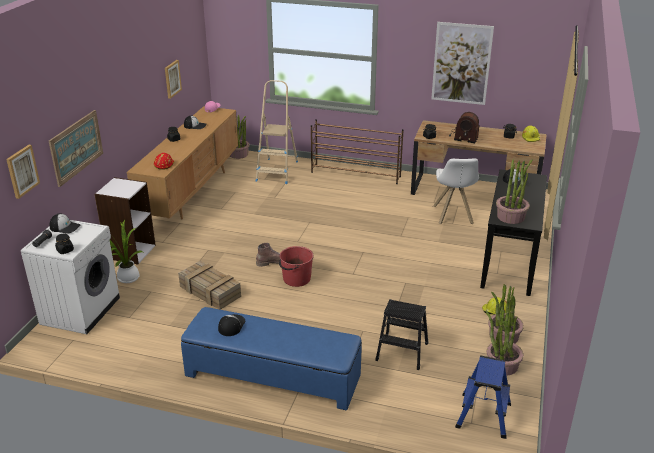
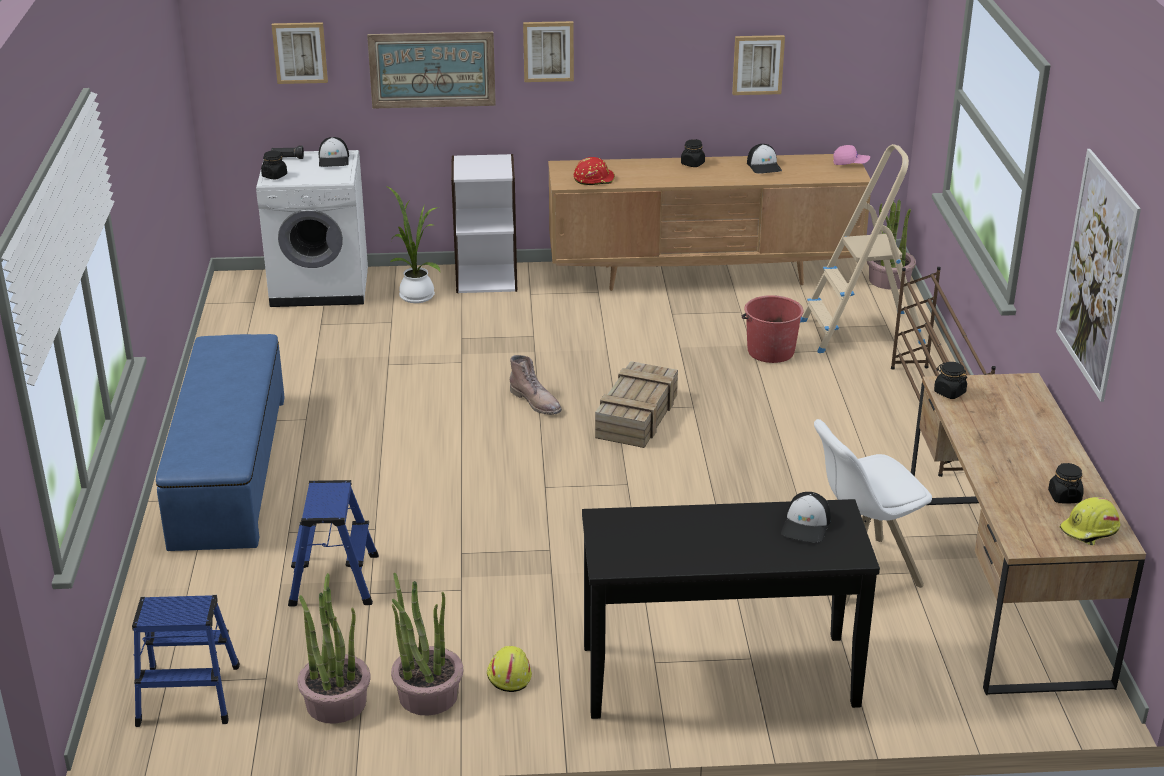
camera: 70 degrees right, 0 degrees up
crate [178,261,241,310] -> crate moved to [595,361,678,448]
cap [218,314,245,336] -> none
red bucket [279,246,314,287] -> red bucket moved to [742,295,804,363]
black step ladder [375,299,429,370] -> blue step ladder [288,480,379,607]
radio [449,112,479,143] -> none
potted plant [496,159,533,224] -> none
none -> picture [523,21,574,82]

